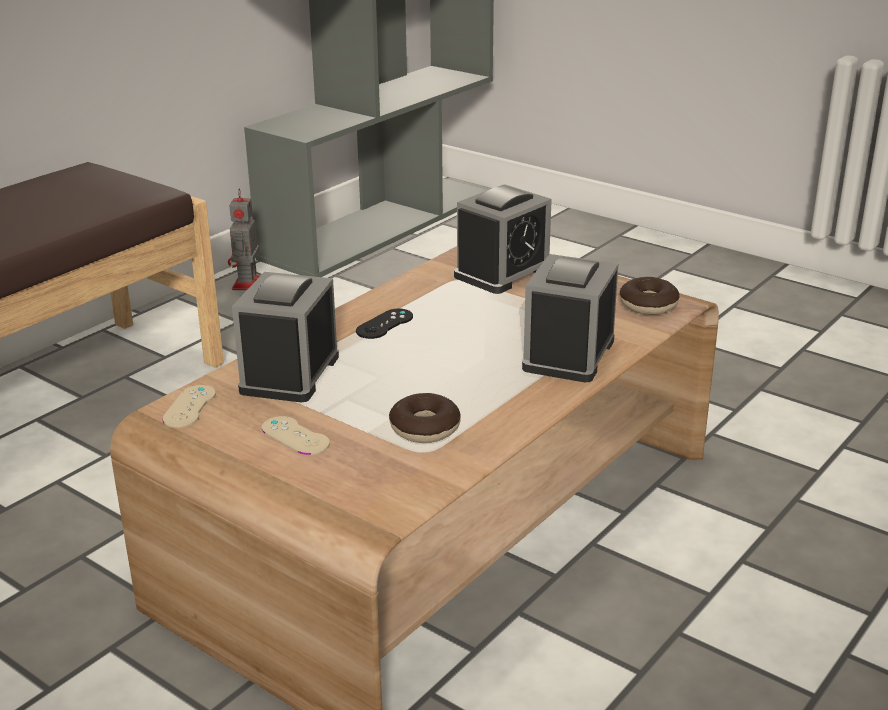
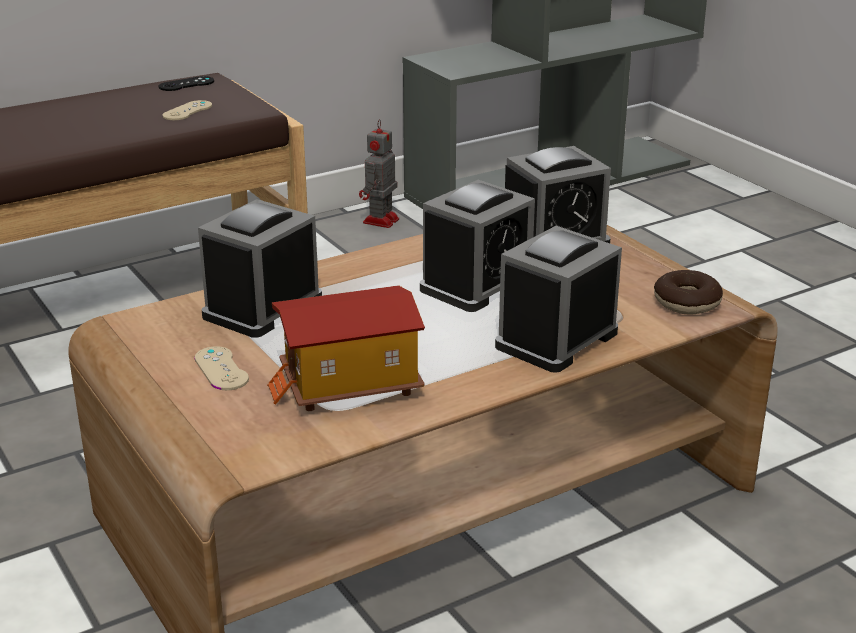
camera: 20 degrees right, 0 degrees up
beige game controller [162,385,216,428] -> beige game controller moved to [162,100,212,120]
black game controller [356,309,413,339] -> black game controller moved to [159,76,214,91]
donut [389,393,461,443] -> toy house [267,285,425,411]
none -> alarm clock [420,180,535,312]

